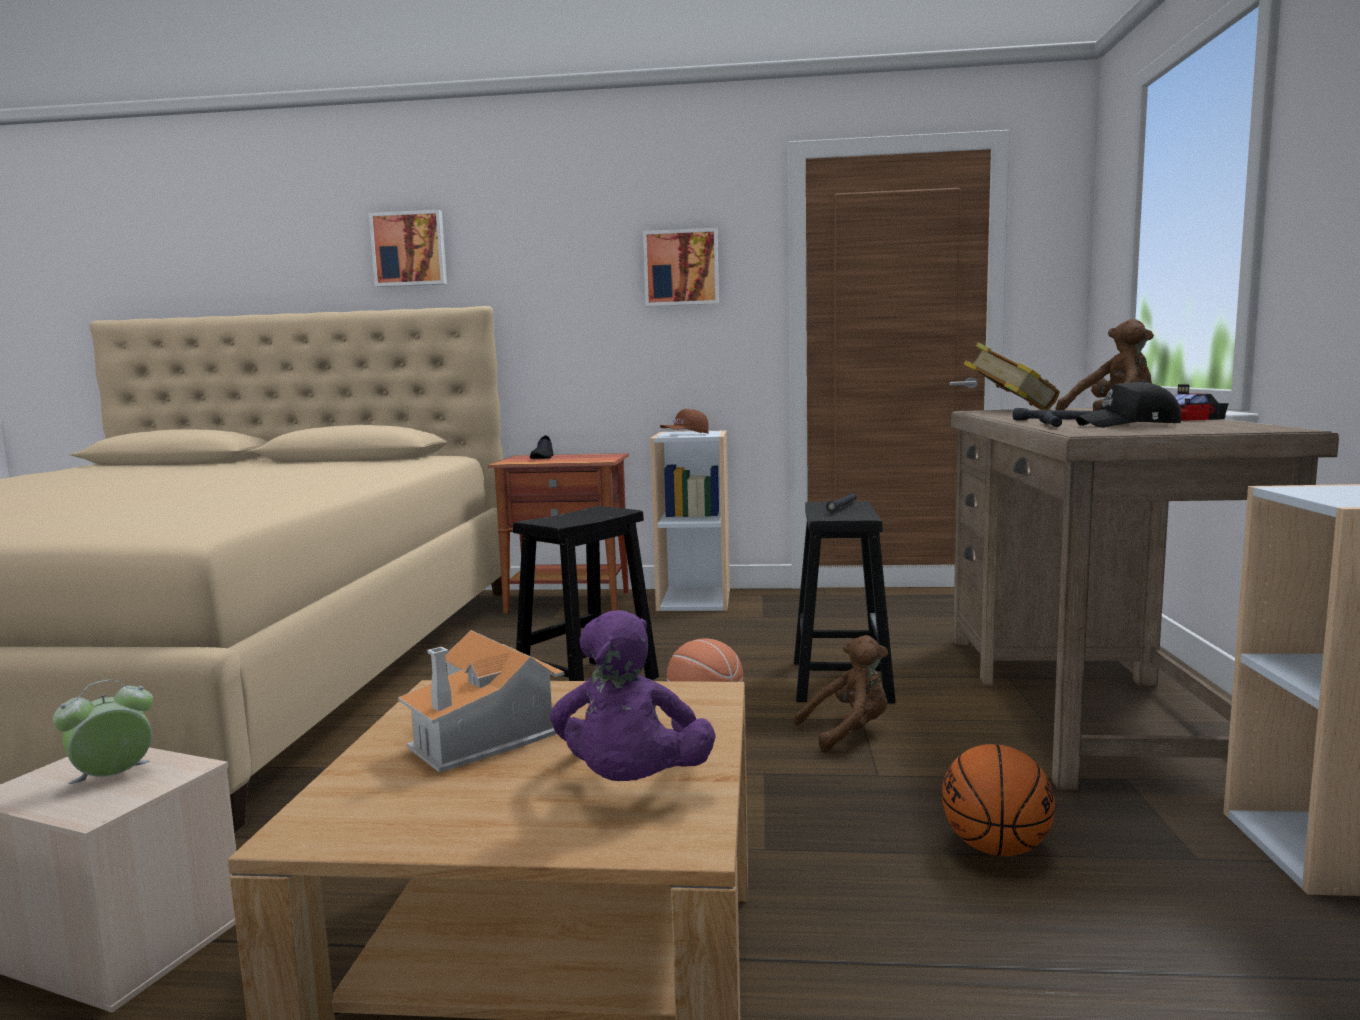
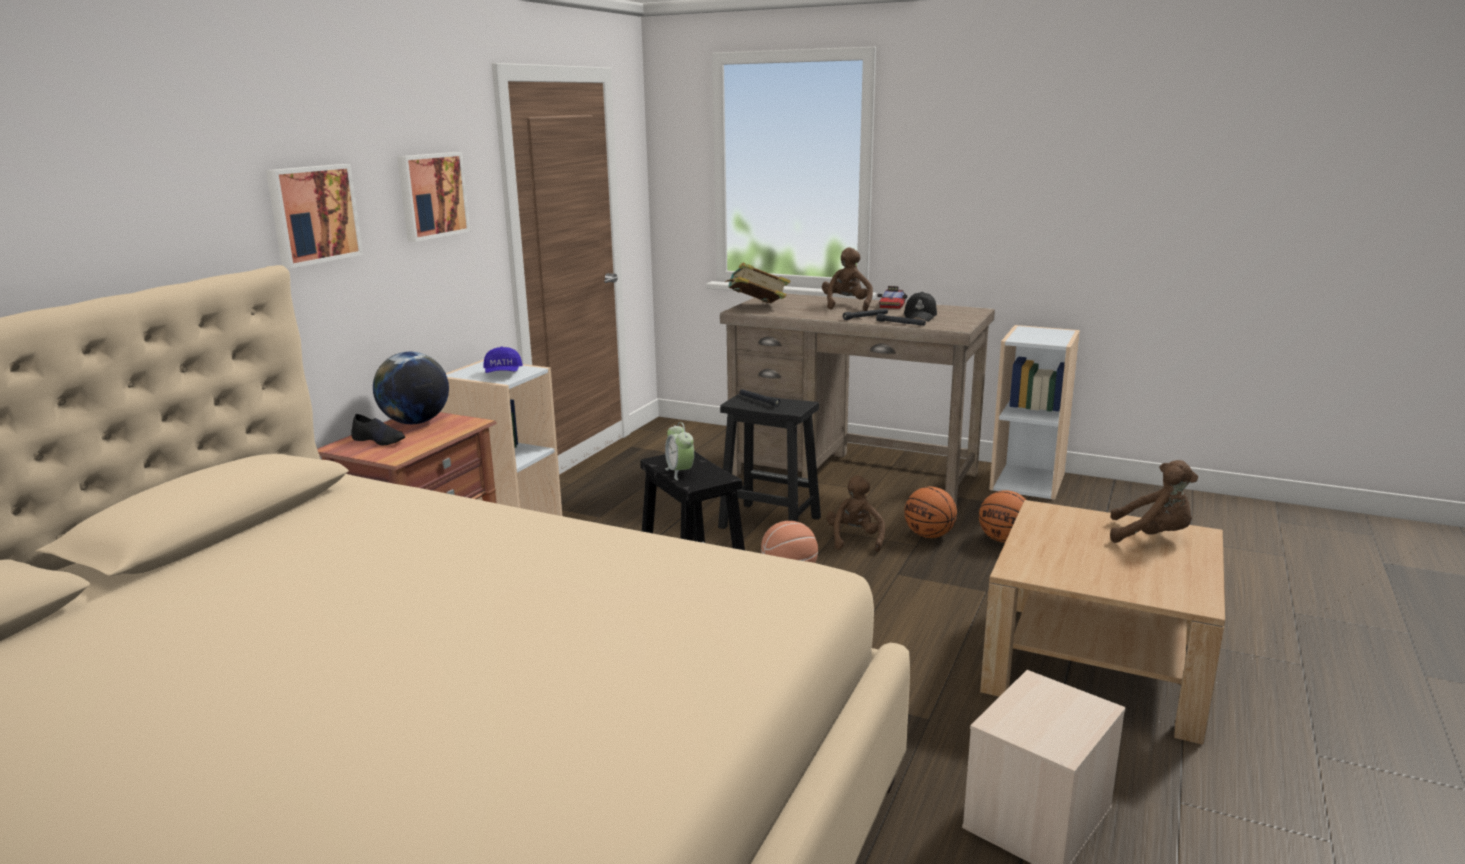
camera: 70 degrees left, 10 degrees up
alarm clock [53,679,153,784] -> alarm clock moved to [665,422,694,480]
picture [369,210,447,287] -> picture moved to [266,164,363,269]
toy house [398,630,565,773] -> none
purple plush toy [550,610,716,781] -> brown plush toy [1110,460,1198,543]
brown cap [660,409,709,433] -> blue cap [483,347,523,373]
none -> globe [373,352,449,424]
none -> basketball [904,487,957,538]

